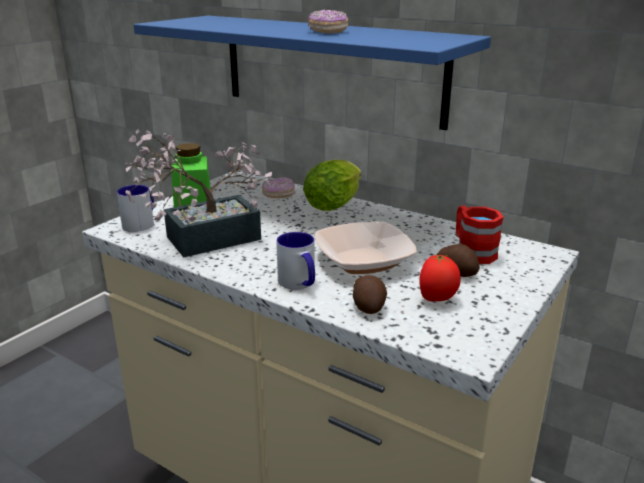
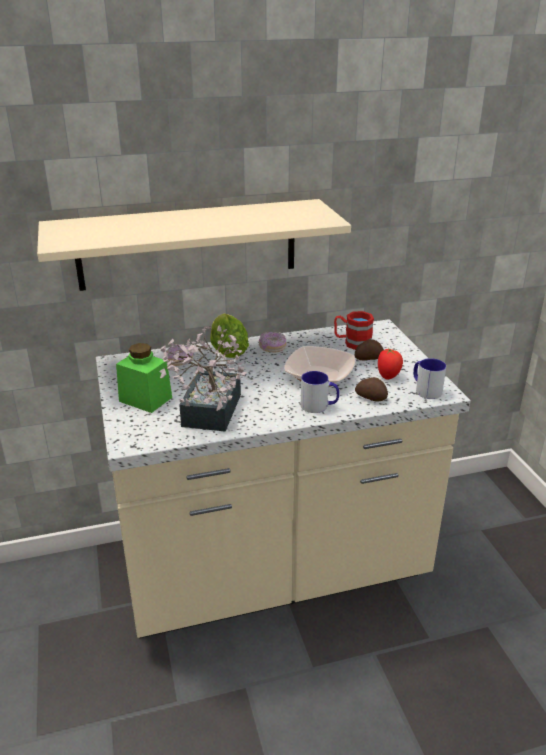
camera: 50 degrees left, 5 degrees up
mug [117,185,154,232] -> mug moved to [413,358,446,399]
blue shelf [133,16,491,130] -> beige shelf [37,199,351,291]
donut [308,10,348,33] -> donut moved to [259,332,286,353]

